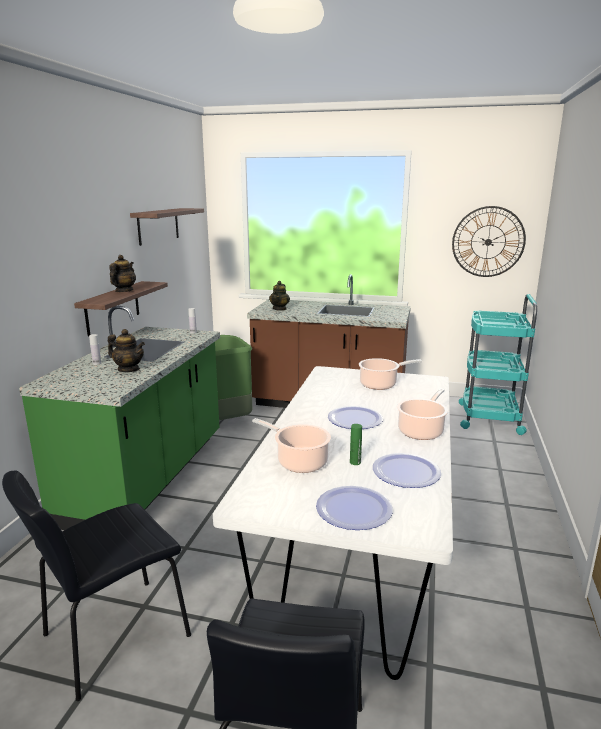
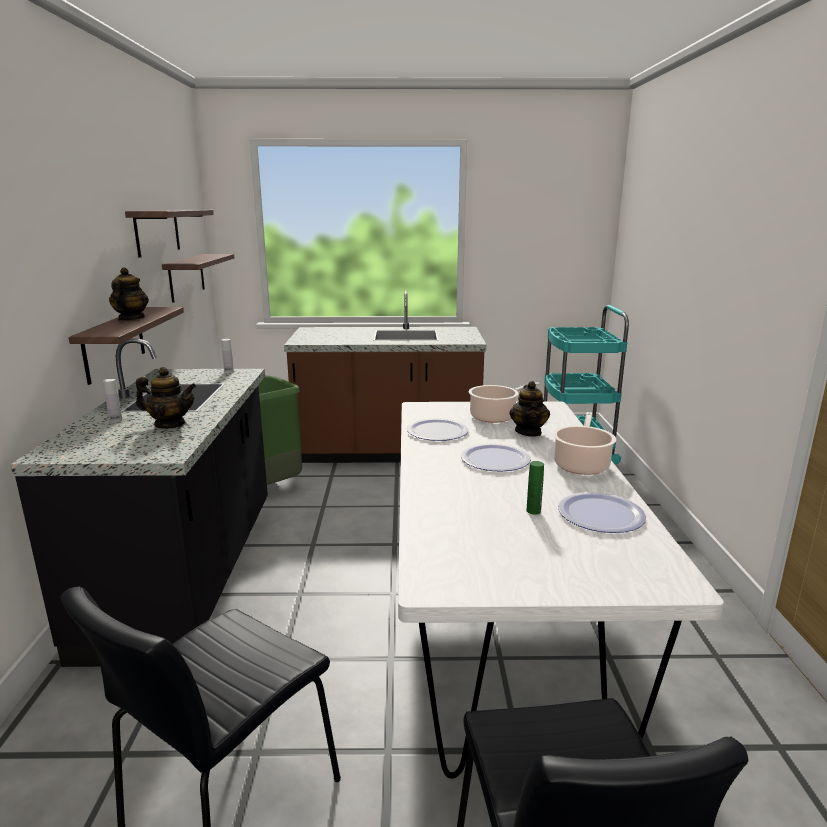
camera: 15 degrees left, 0 degrees up
green counter [19,306,220,530] -> black counter [10,338,268,667]
cooking pot [252,418,331,473] -> none
teapot [269,281,290,311] -> teapot moved to [509,381,550,437]
plate [316,486,392,530] -> plate moved to [407,418,469,441]
wall clock [452,206,526,277] -> none
none -> shelf [162,254,234,303]

